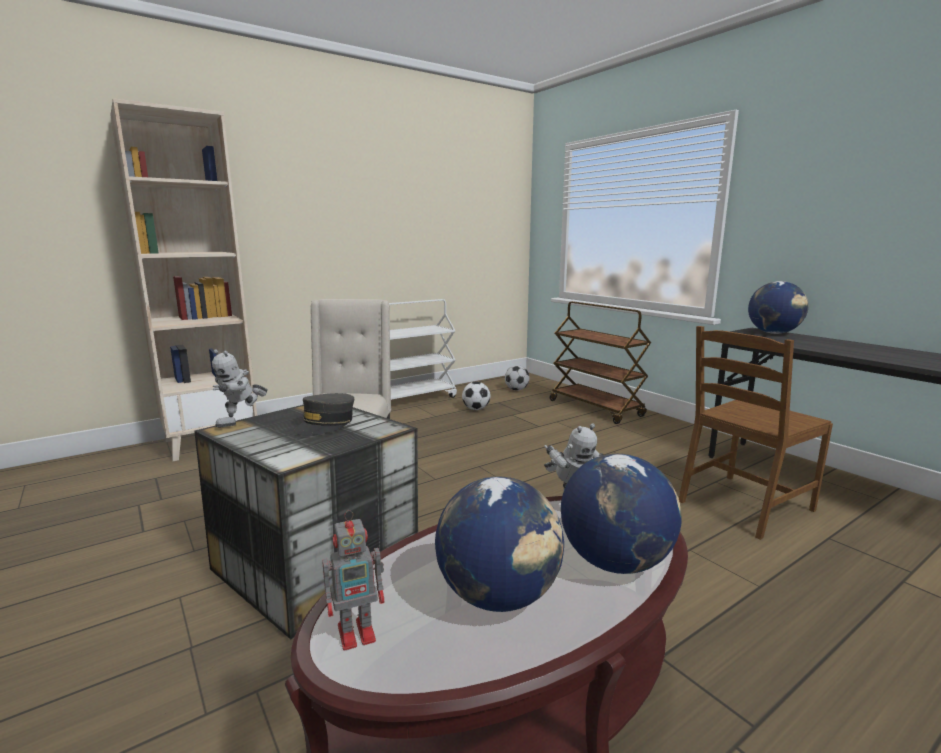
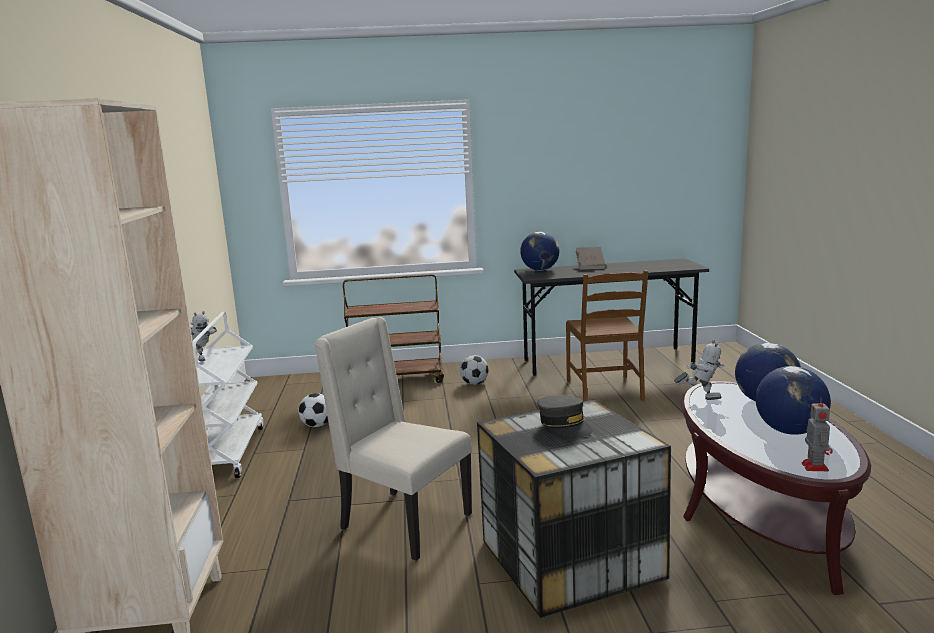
camera: 60 degrees left, 0 degrees up
toy robot [212,349,268,427] -> toy robot moved to [190,311,217,361]
football [505,365,529,391] -> football moved to [460,355,488,385]
none -> brown book [576,247,606,270]

